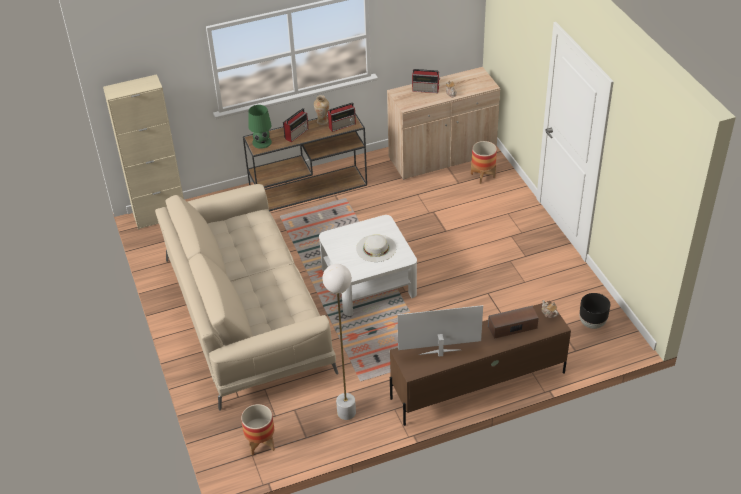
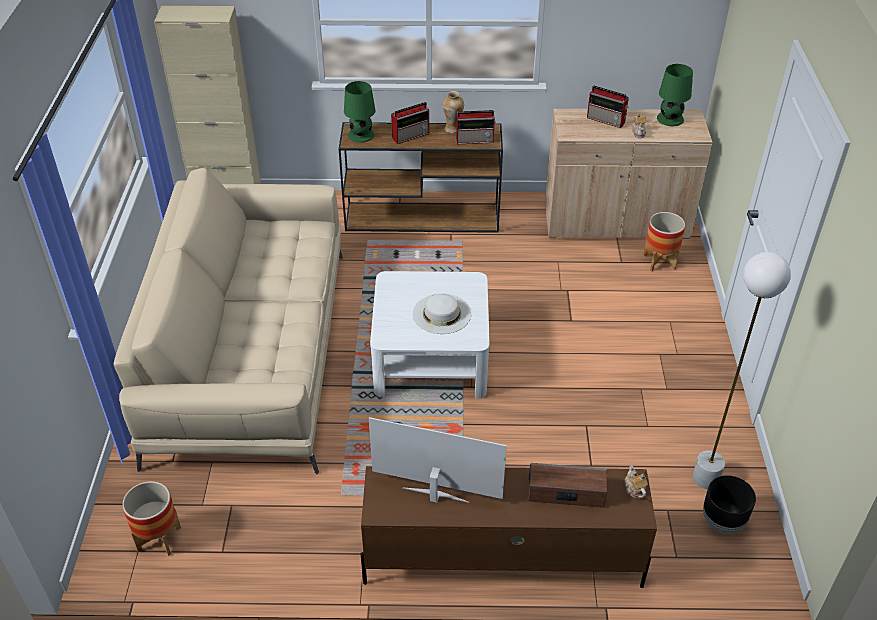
camera: 20 degrees right, 0 degrees up
white floor lamp [322,264,356,420] -> white floor lamp moved to [692,252,791,489]
none -> green table lamp [657,64,693,126]

